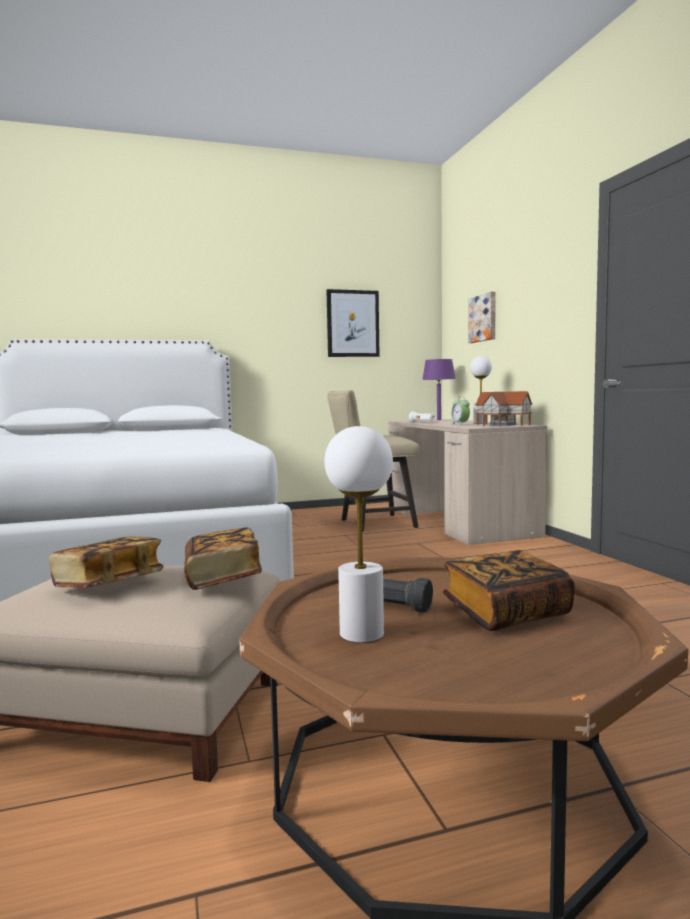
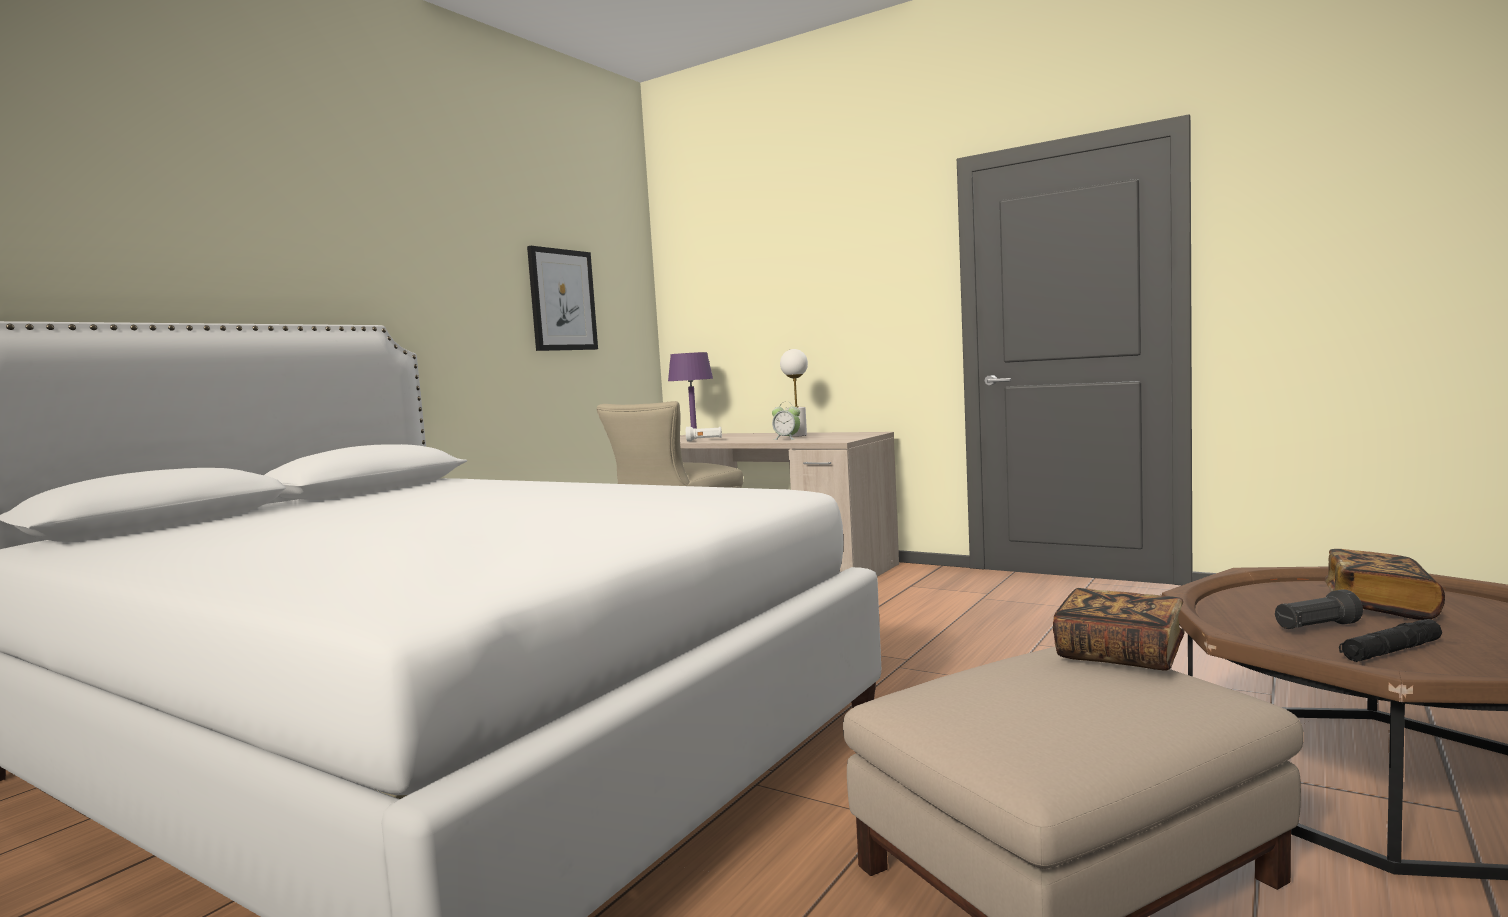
camera: 40 degrees left, 0 degrees up
book [49,536,164,588] -> none
white table lamp [324,426,393,643] -> black flashlight [1339,619,1442,662]
picture [468,292,496,343] -> none
toy house [475,391,533,427] -> none

